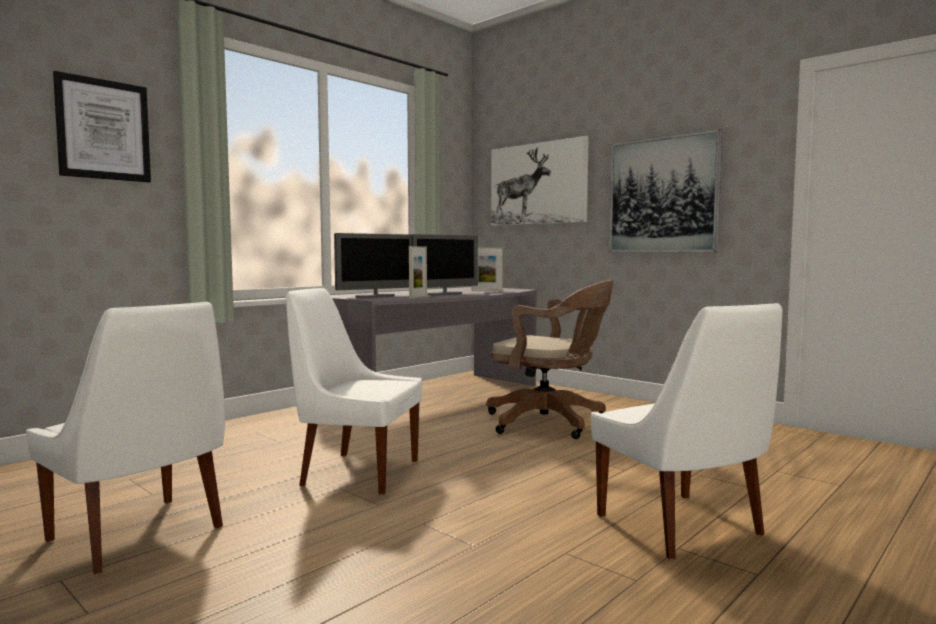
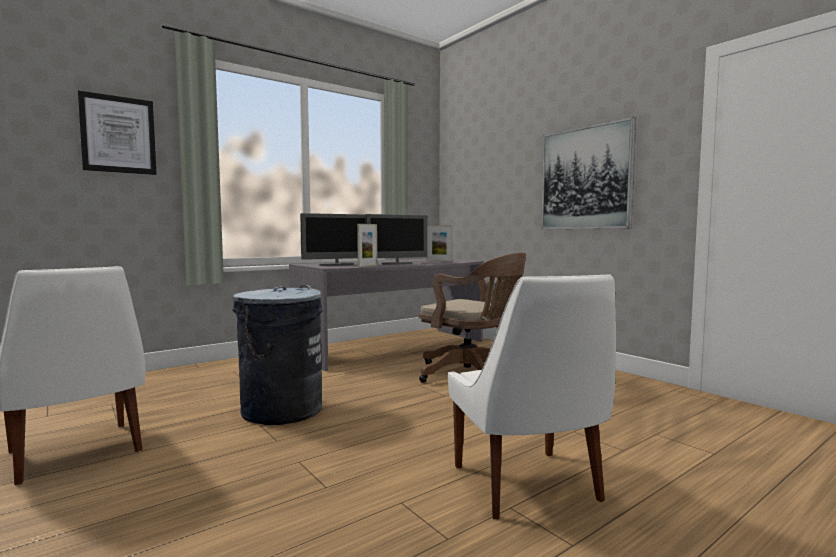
camera: 10 degrees right, 0 degrees up
white chair [286,288,422,495] -> grey trash can [232,285,322,425]
picture [491,136,589,226] -> none

